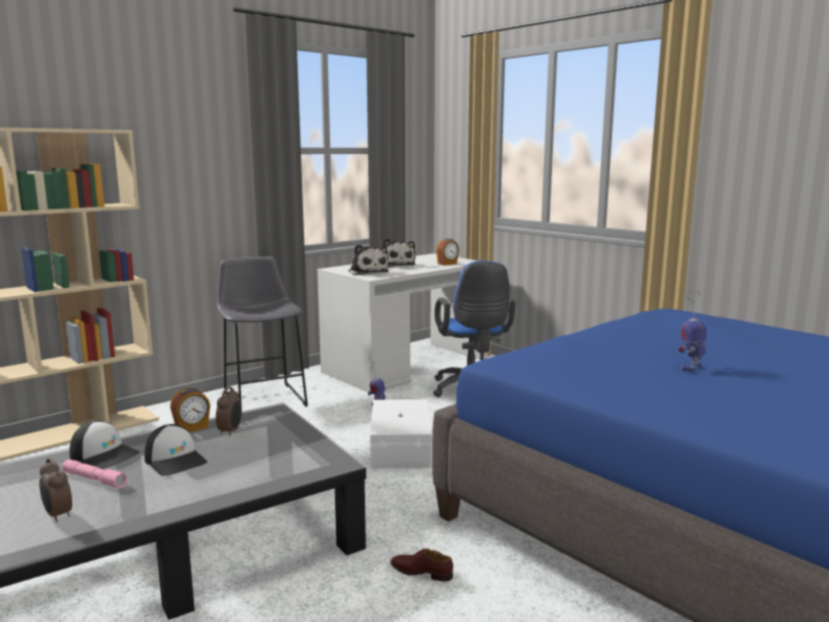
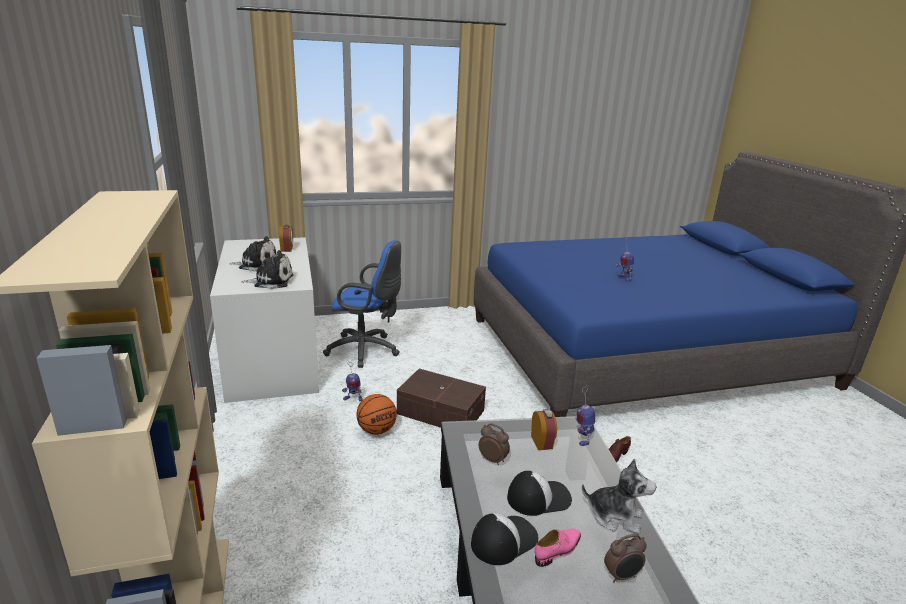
camera: 65 degrees left, 10 degrees up
pink flashlight [62,459,127,489] -> pink shoe [534,528,581,567]
alarm clock [170,388,210,432] -> alarm clock moved to [531,409,557,450]
grey stool [217,257,308,409] -> none
white storage box [370,399,431,469] -> brown storage box [397,369,486,428]
none -> basketball [357,394,397,435]
none -> toy robot [576,385,595,446]
none -> plush toy [582,459,657,534]

